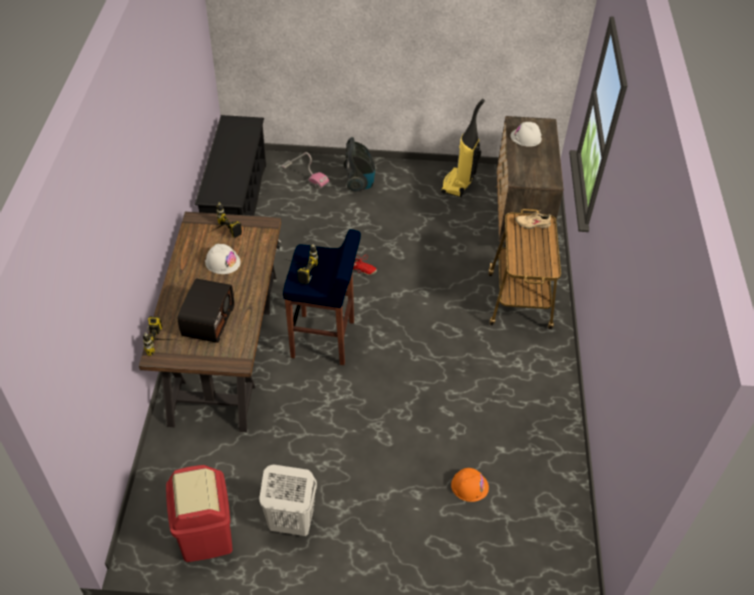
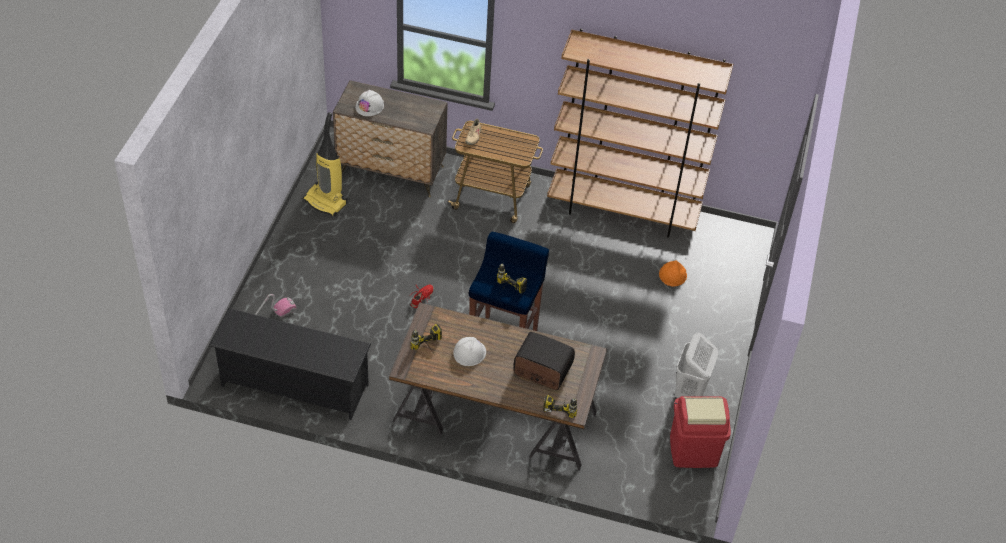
camera: 80 degrees left, 0 degrees up
vacuum cleaner [343,137,375,192] -> none
none -> brown bookcase [547,29,733,238]

